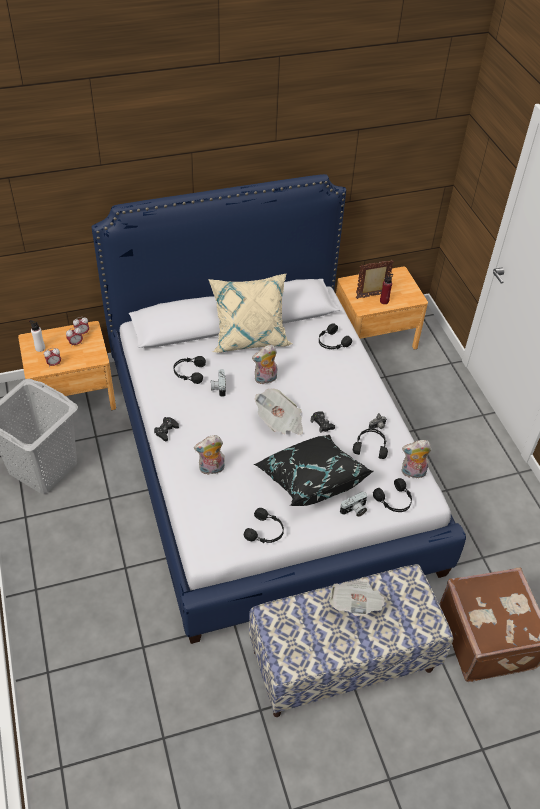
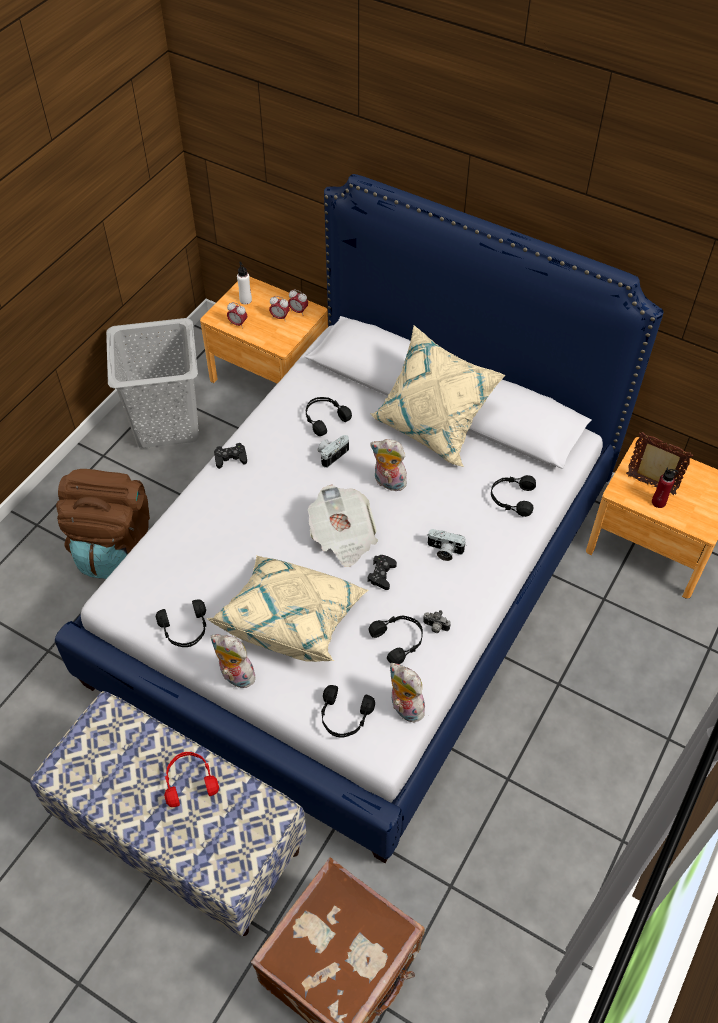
camera: 50 degrees right, 5 degrees up
plush toy [194,435,225,475] -> plush toy moved to [211,634,256,688]
black pillow [254,434,373,506] -> beige pillow [206,556,368,662]
newspaper [329,579,386,616] -> red headphones [164,752,219,807]
camera [340,492,367,517] -> camera moved to [427,529,466,561]
none -> brown backpack [56,469,150,579]

